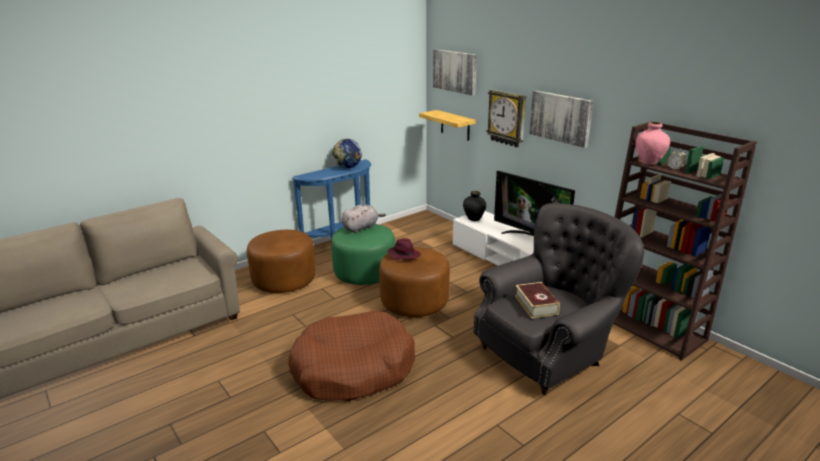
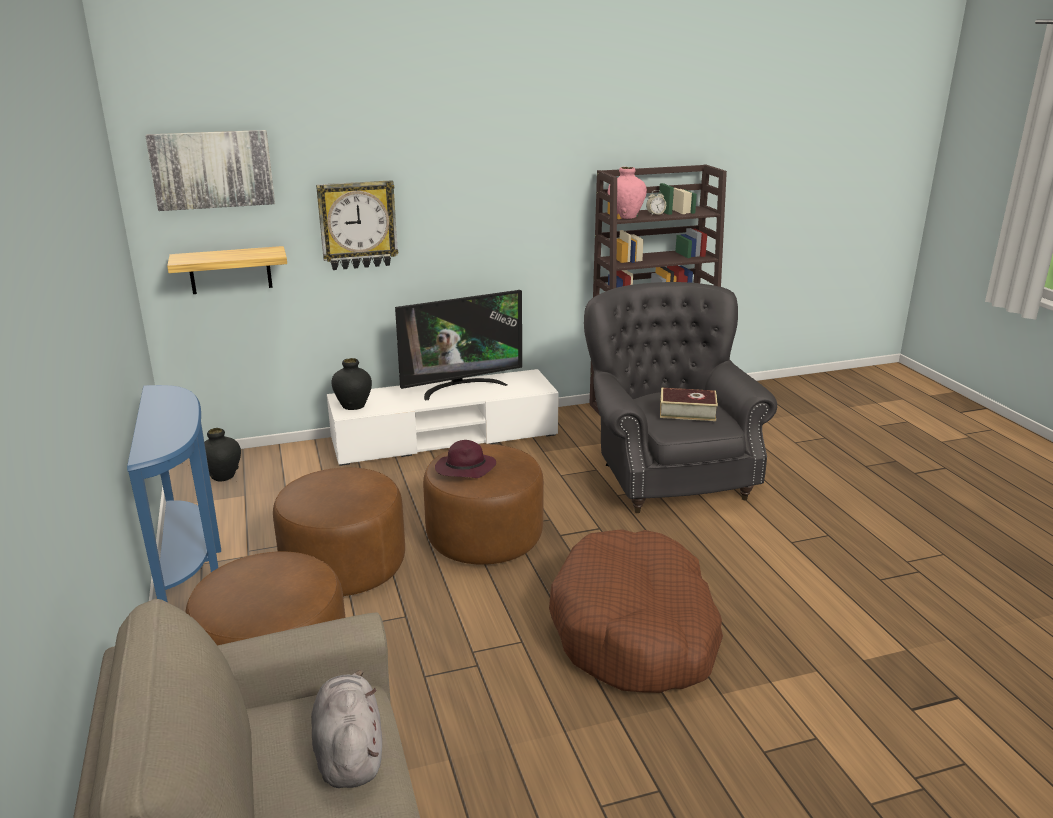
camera: 70 degrees left, 0 degrees up
green ottoman [331,224,395,285] -> brown ottoman [273,467,405,596]
globe [332,139,362,168] -> none
grey plush toy [342,205,386,233] -> grey plush toy moved to [311,670,382,788]
picture [529,90,593,148] -> none
none -> black vase [204,428,241,482]

